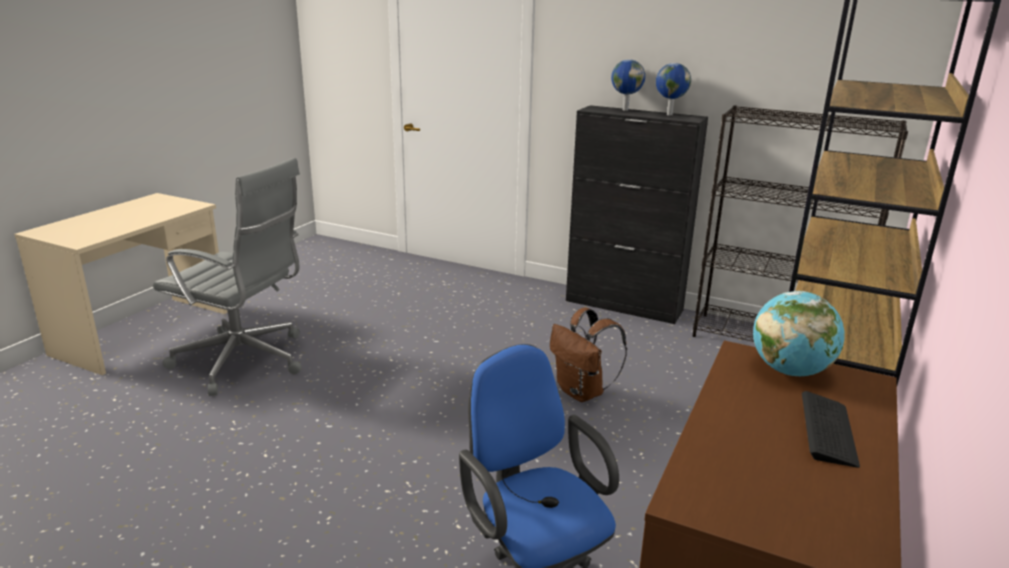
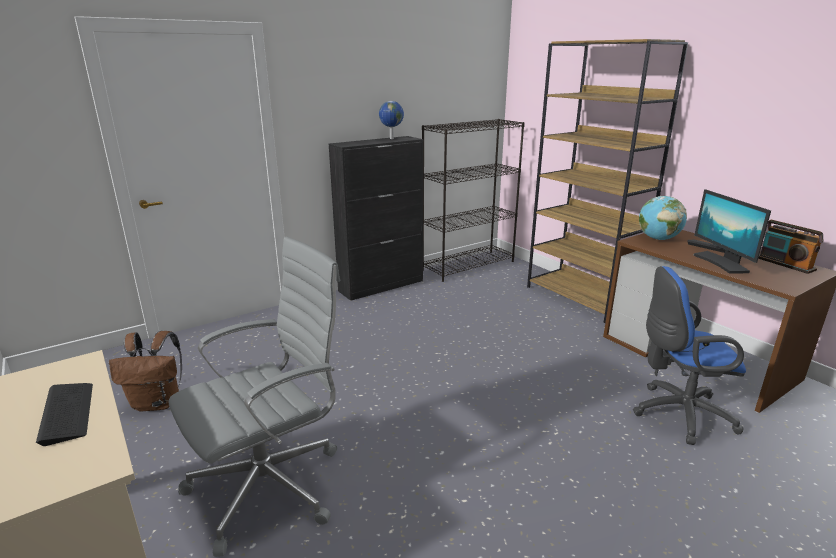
camera: 60 degrees left, 0 degrees up
brown backpack [550,308,627,402] -> brown backpack moved to [109,331,182,412]
globe [611,59,645,111] -> none
none -> keyboard [36,383,93,446]
none -> monitor [693,189,771,274]
none -> radio [758,220,824,274]

